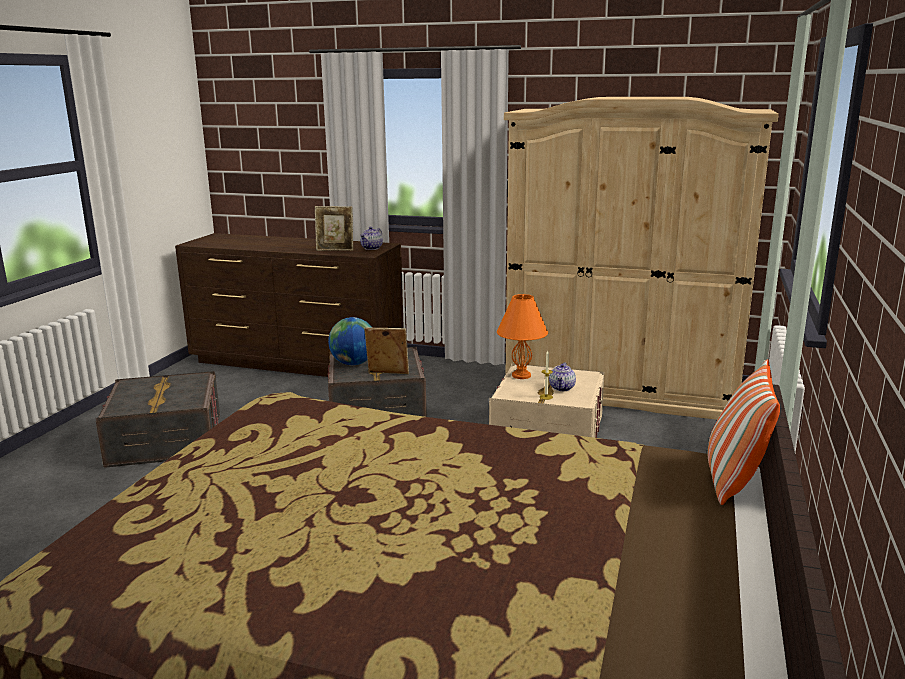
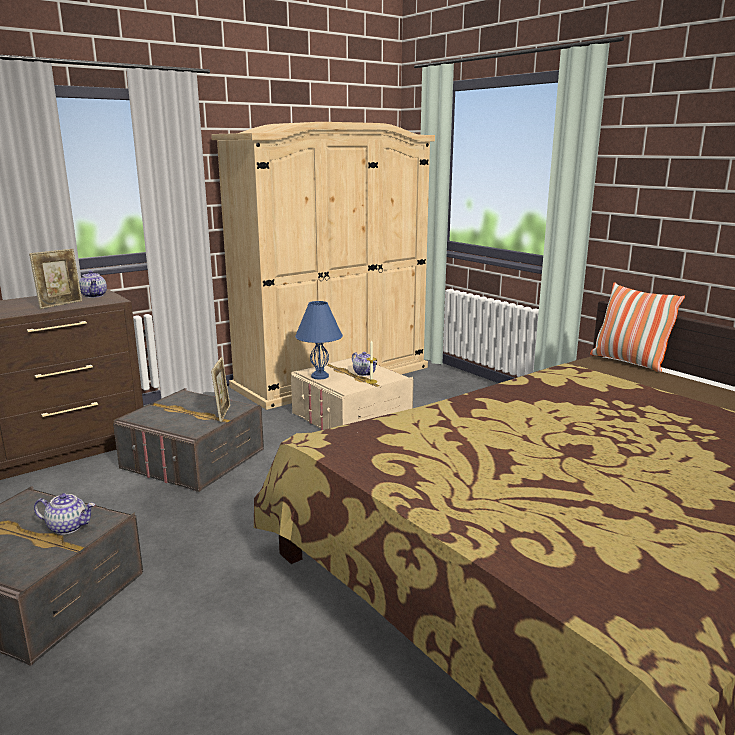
camera: 55 degrees left, 0 degrees up
globe [328,317,372,365] -> none
picture frame [364,328,409,374] -> picture frame turned 135 degrees clockwise [211,357,230,422]
orange table lamp [497,294,548,379] -> blue table lamp [295,301,343,379]
none -> teapot [34,493,95,535]

